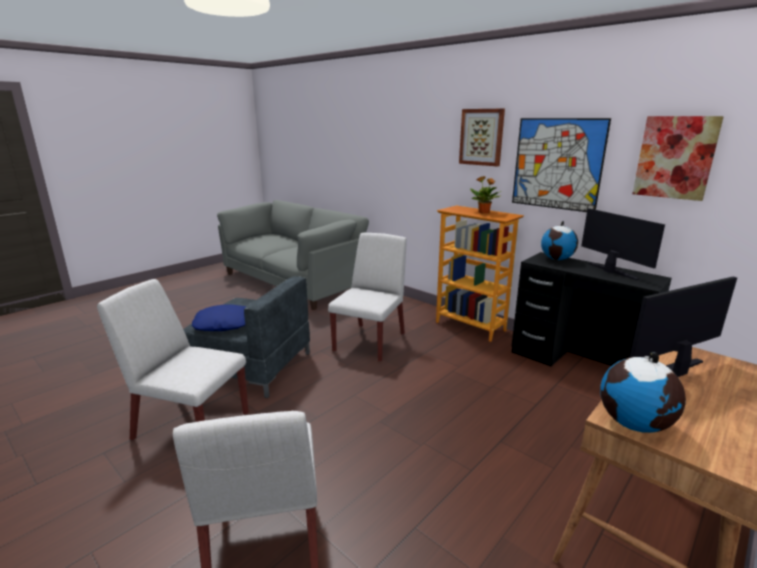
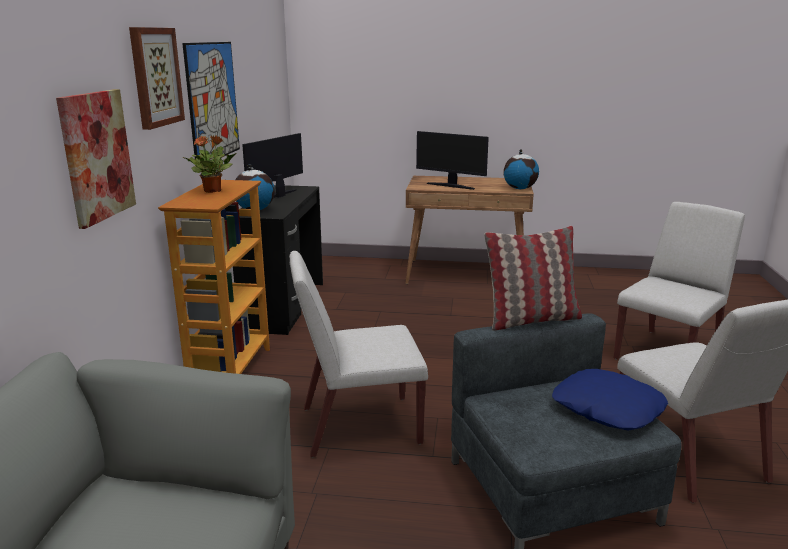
camera: 125 degrees left, 0 degrees up
picture [632,116,724,201] -> picture moved to [56,89,136,229]
none -> pillow [484,226,582,331]

